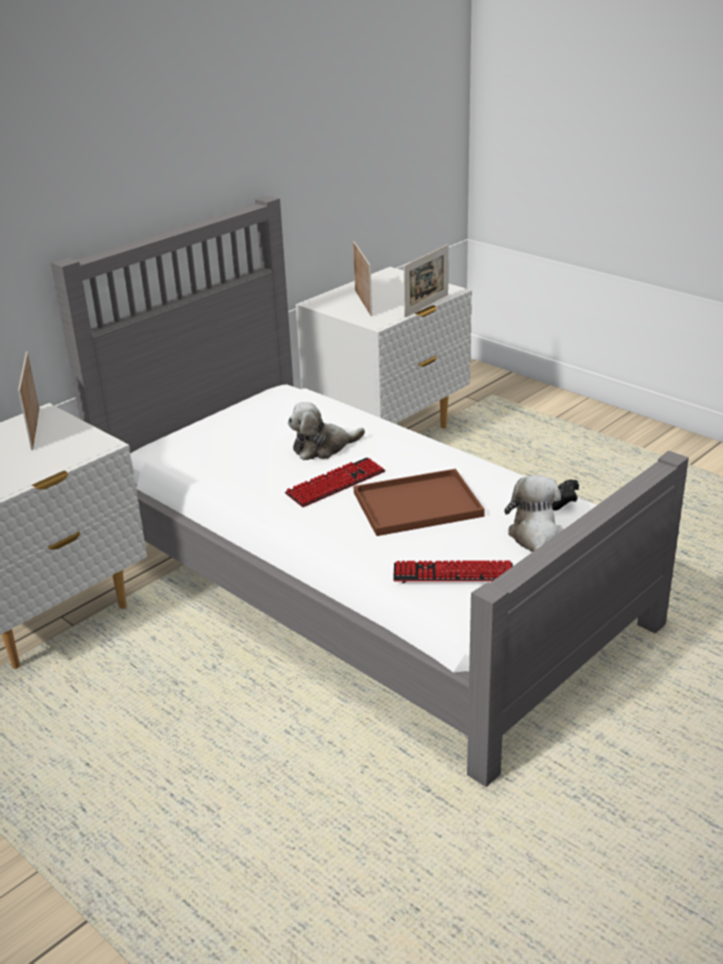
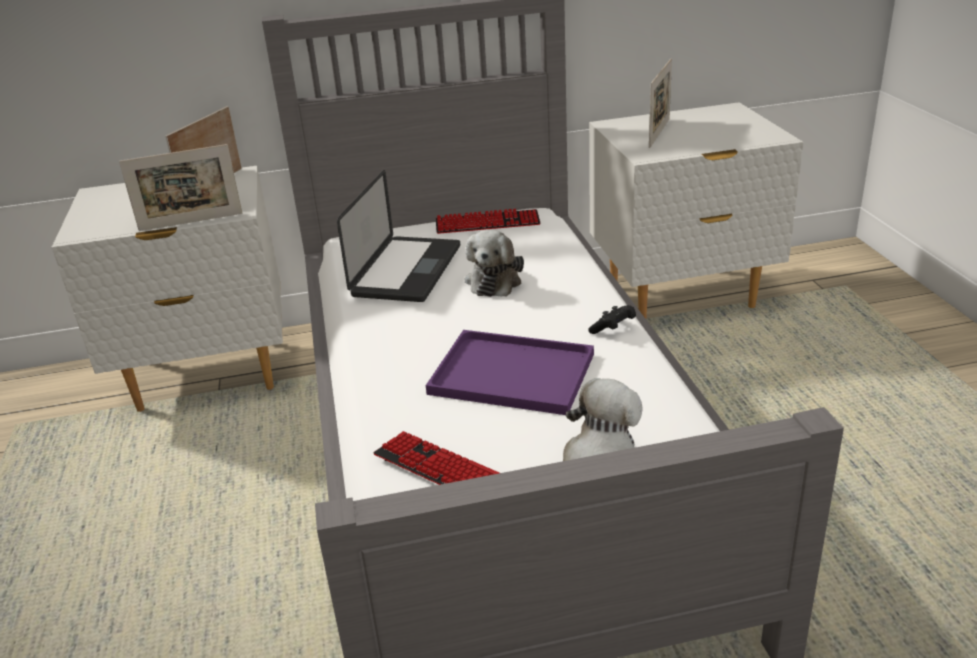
camera: 35 degrees right, 0 degrees up
keyboard [285,457,385,507] -> keyboard moved to [436,209,541,234]
plush toy [288,402,365,460] -> plush toy turned 90 degrees counterclockwise [465,230,524,297]
brown tray [354,469,485,536] -> purple tray [426,330,594,415]
picture frame [404,244,448,317] -> picture frame moved to [119,144,242,231]
black game controller [552,480,579,511] -> black game controller moved to [588,305,636,334]
none -> laptop [337,170,460,302]

